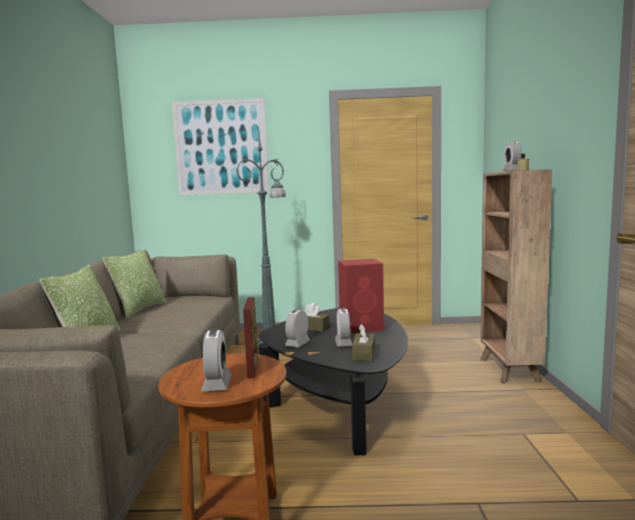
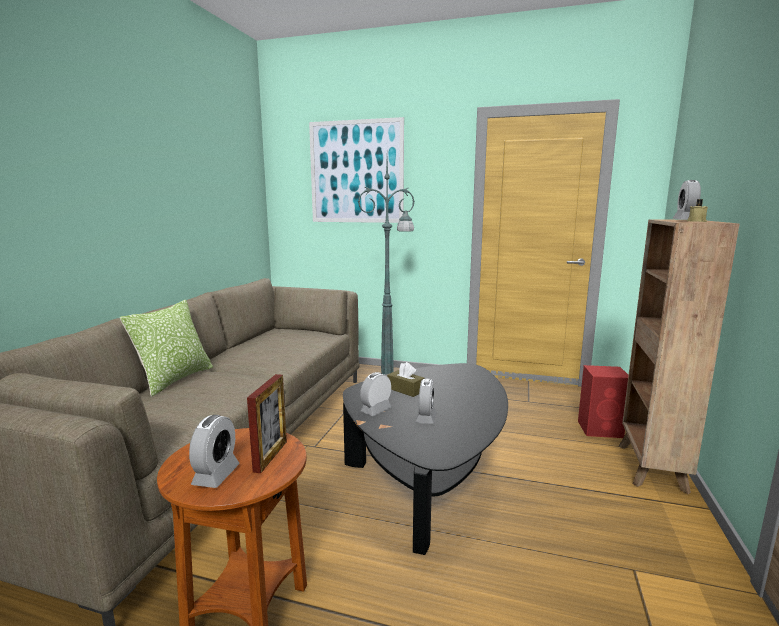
camera: 15 degrees right, 5 degrees up
pillow [103,249,167,318] -> none
red speaker [338,259,384,334] -> red speaker moved to [578,365,628,438]
brown tissue box [352,324,375,361] -> none

